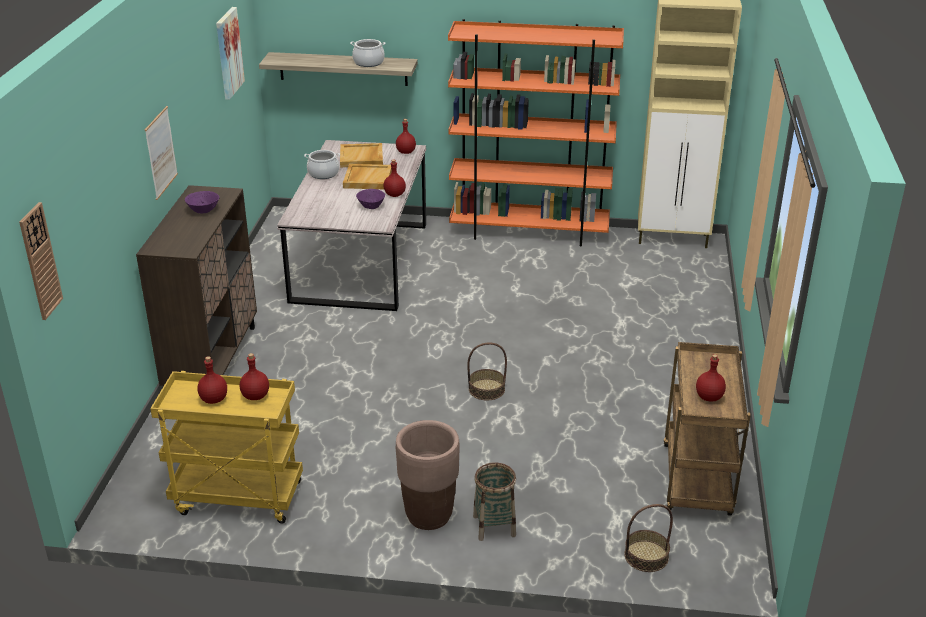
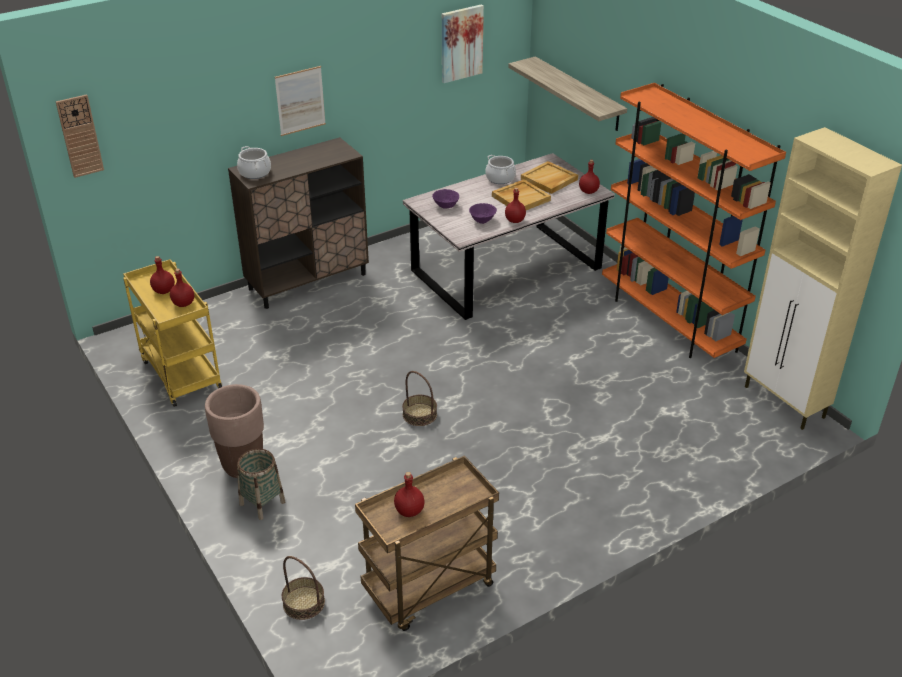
camera: 50 degrees right, 5 degrees up
purple bowl [185,191,219,213] -> purple bowl moved to [432,189,459,209]
cooking pot [350,39,386,67] -> cooking pot moved to [237,146,271,179]

